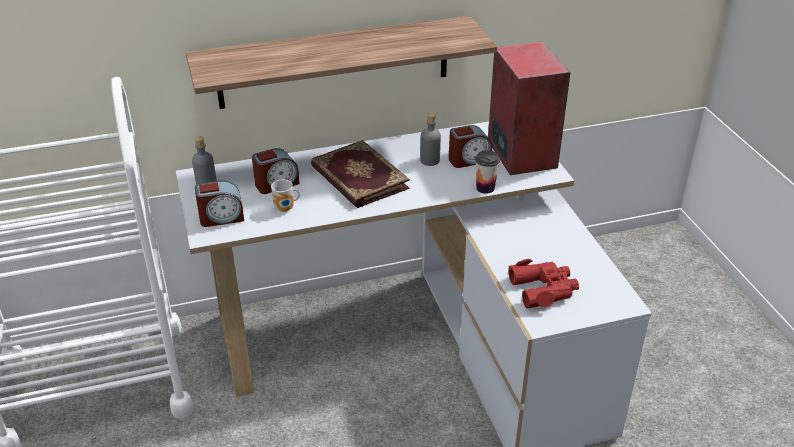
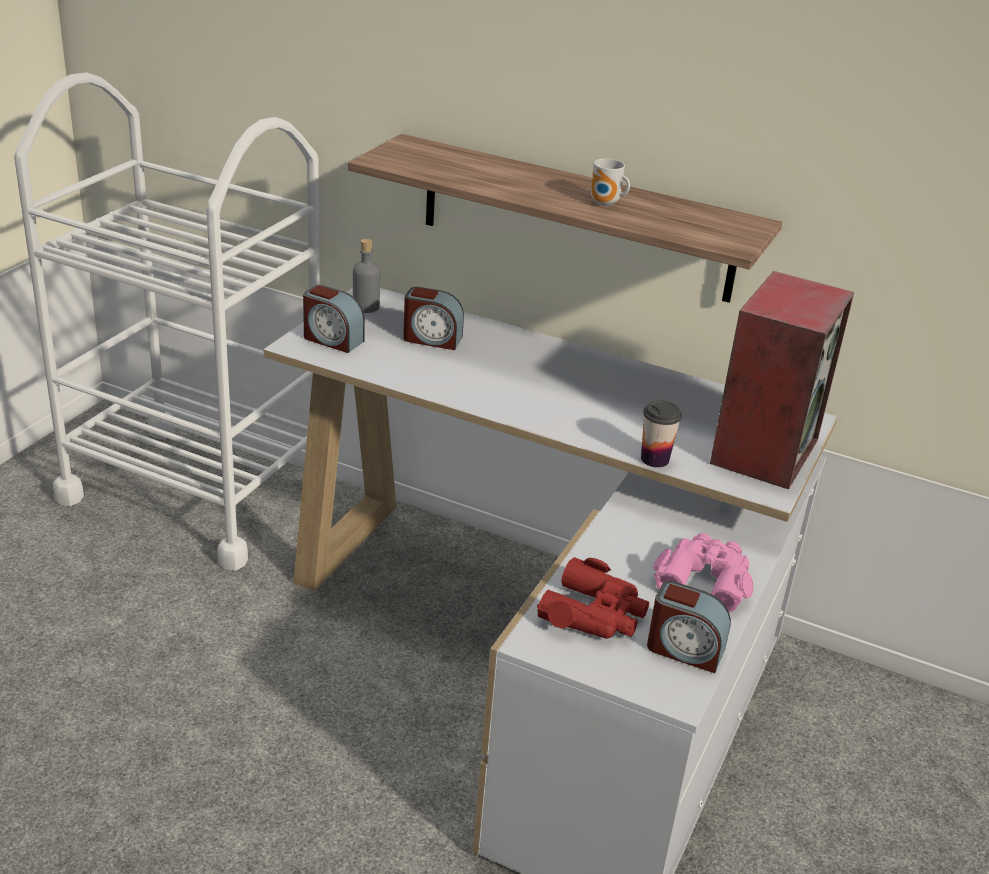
camera: 40 degrees right, 5 degrees down
mug [271,180,300,212] -> mug moved to [591,158,630,206]
book [311,140,410,208] -> none
grey bottle [420,113,441,166] -> none
alarm clock [449,125,492,168] -> alarm clock moved to [647,581,731,673]
none -> pink binoculars [653,533,753,612]

